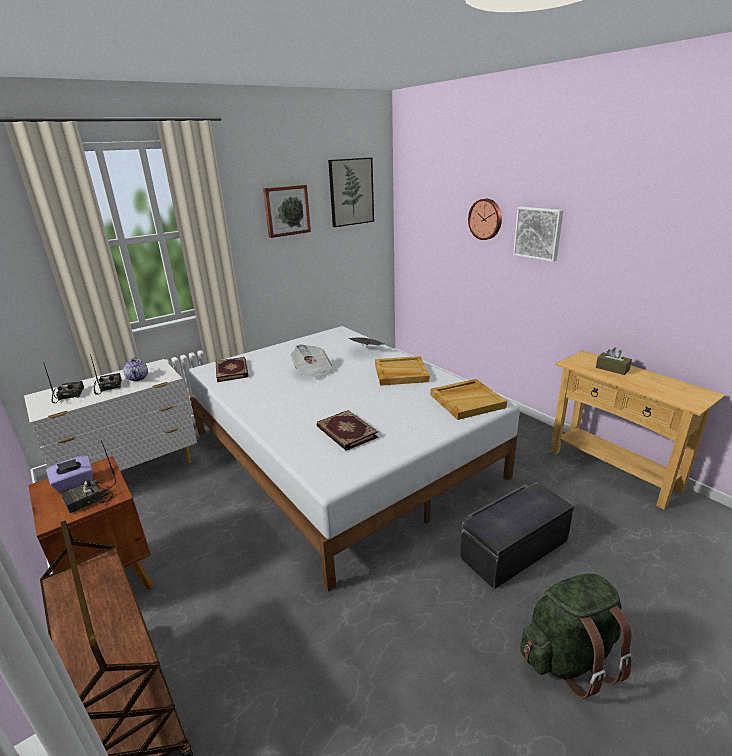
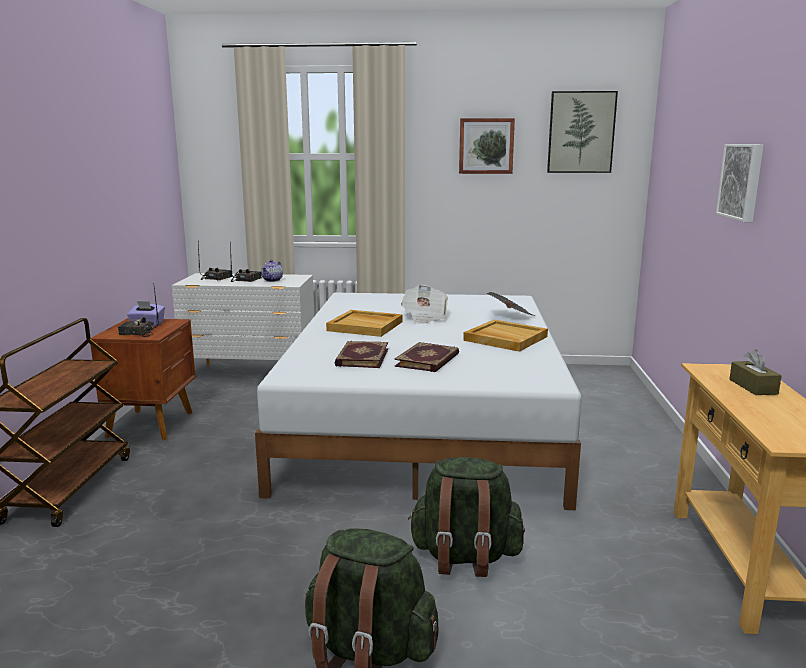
camera: 40 degrees right, 10 degrees down
book [216,357,249,382] -> book moved to [394,342,459,372]
beige tray [431,379,507,420] -> beige tray moved to [326,310,402,337]
black storage box [460,482,574,589] -> green backpack [408,457,525,577]
wall clock [468,199,502,240] -> none

